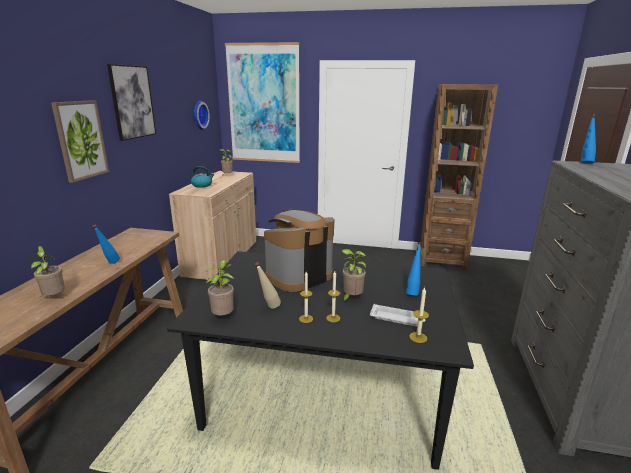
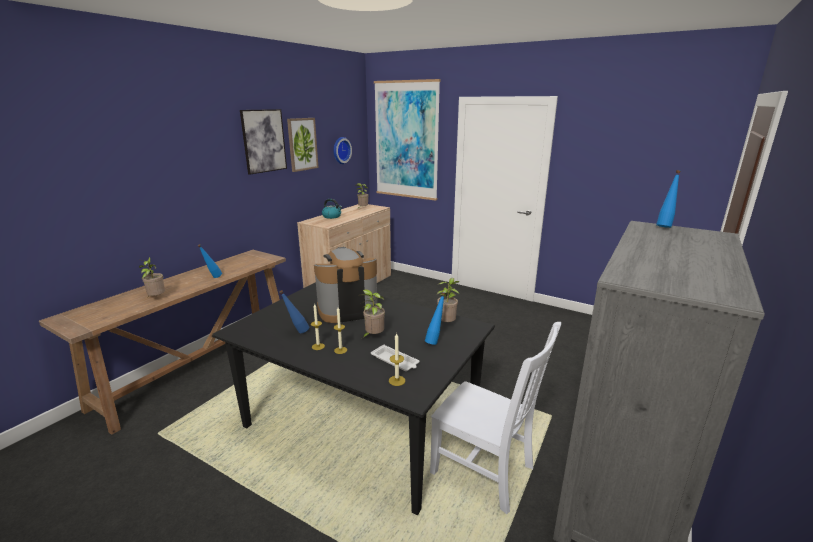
camera: 20 degrees right, 0 degrees up
picture [51,100,109,183] -> picture moved to [287,118,319,172]
potted plant [206,260,234,316] -> potted plant moved to [437,278,459,322]
beige bottle [255,262,281,309] -> blue bottle [279,290,309,333]
brown bookcase [420,84,498,270] -> none
none -> white chair [430,322,561,514]

